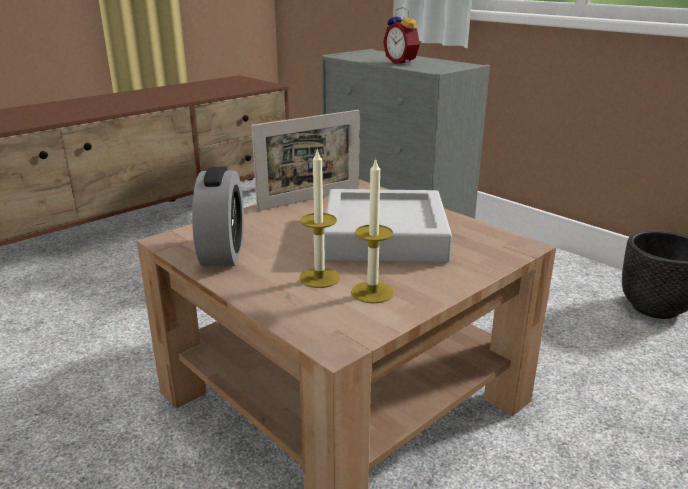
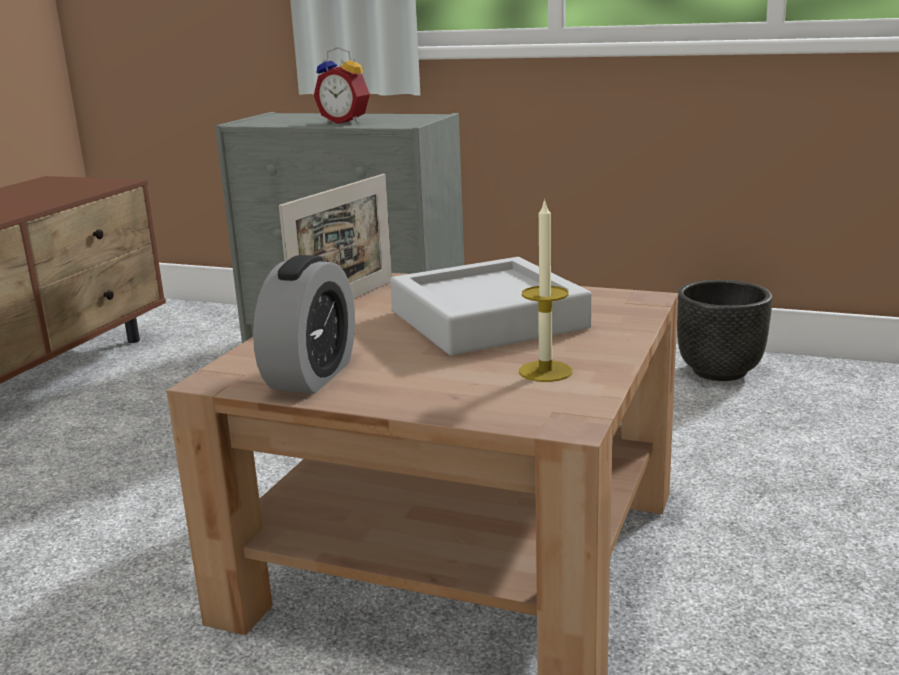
camera: 25 degrees left, 5 degrees down
alarm clock [192,167,244,266] -> alarm clock turned 45 degrees clockwise [253,255,355,394]
candle [299,148,340,288] -> none

